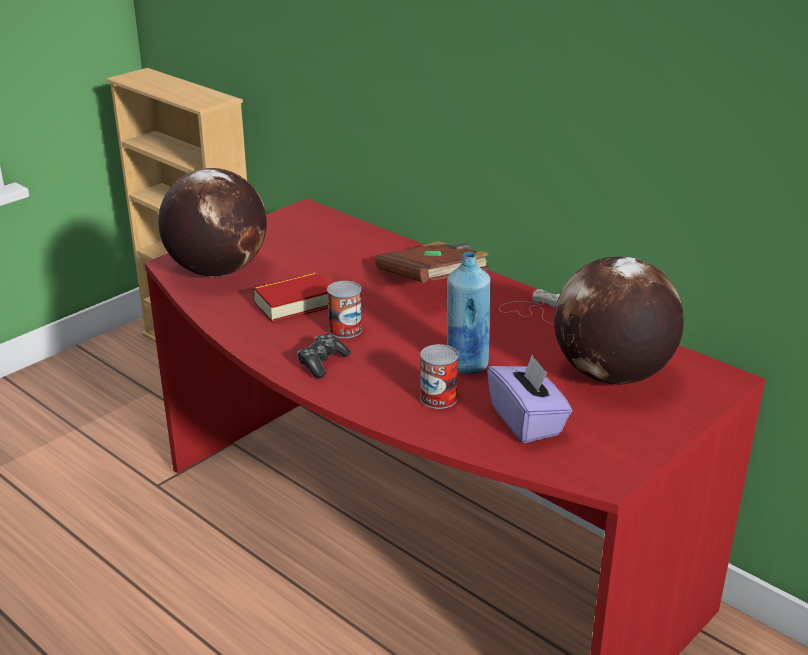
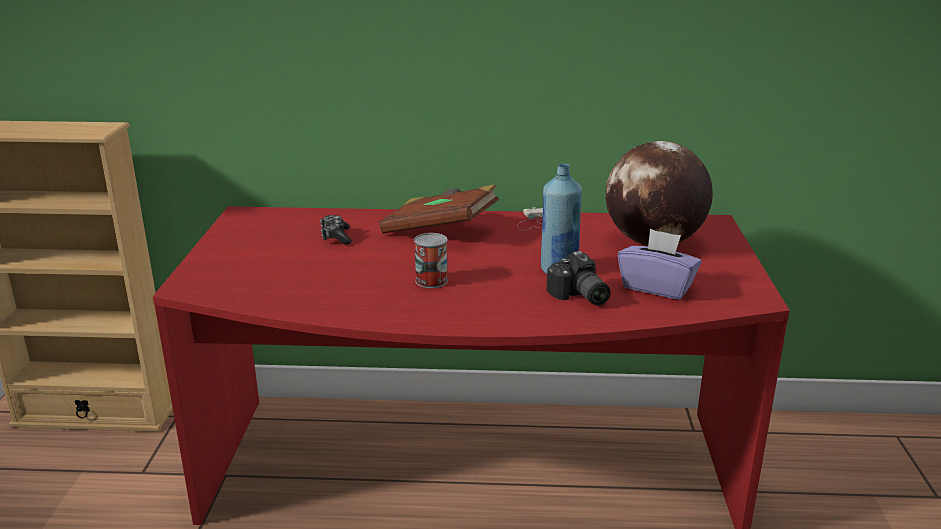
camera: 40 degrees left, 5 degrees down
globe [158,168,267,277] -> none
book [253,272,330,323] -> none
game controller [297,334,351,378] -> game controller moved to [320,215,352,245]
can [420,344,459,409] -> camera [547,251,611,306]

